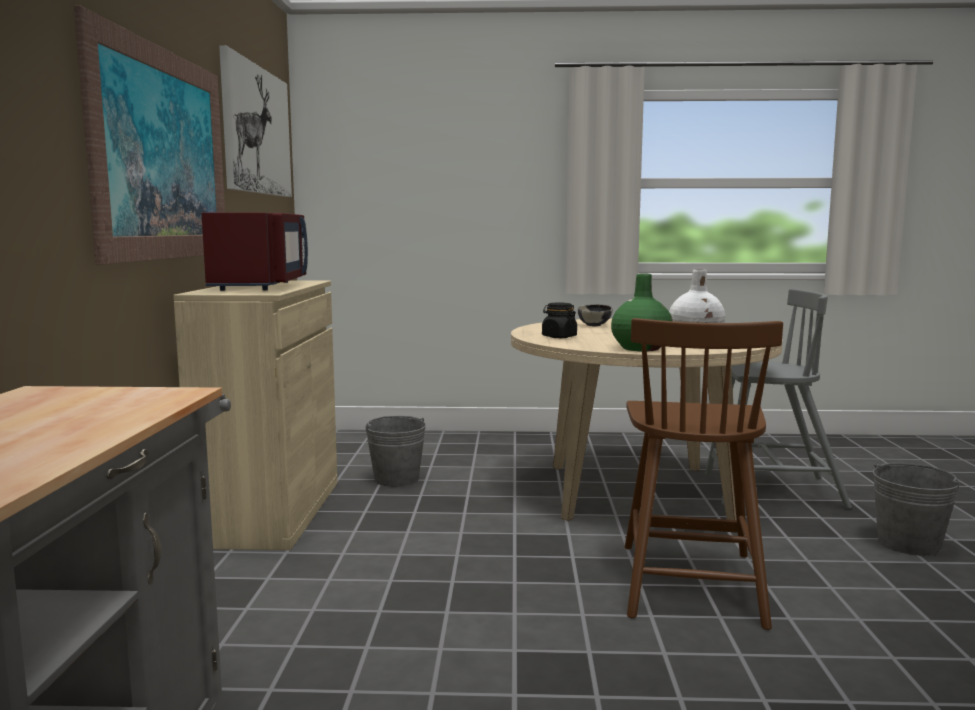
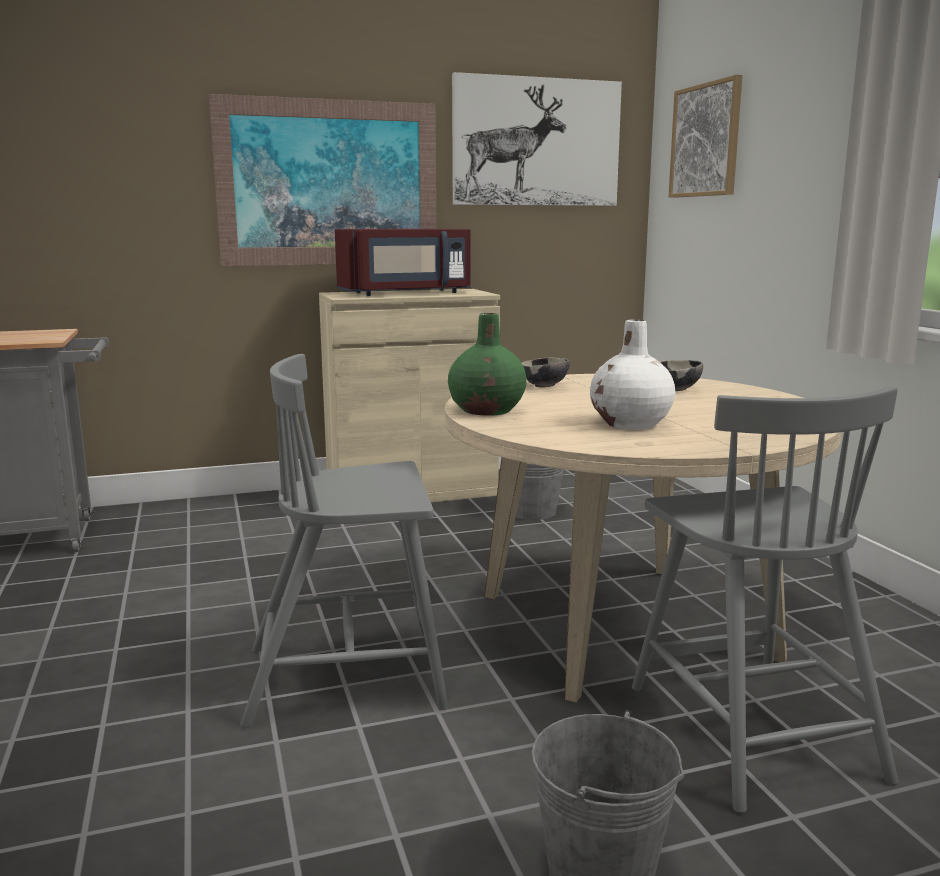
camera: 70 degrees right, 5 degrees up
black jar [542,303,577,338] -> bowl [522,357,570,388]
brown chair [625,318,783,630] -> grey chair [240,354,448,728]
none -> picture [669,75,742,198]

